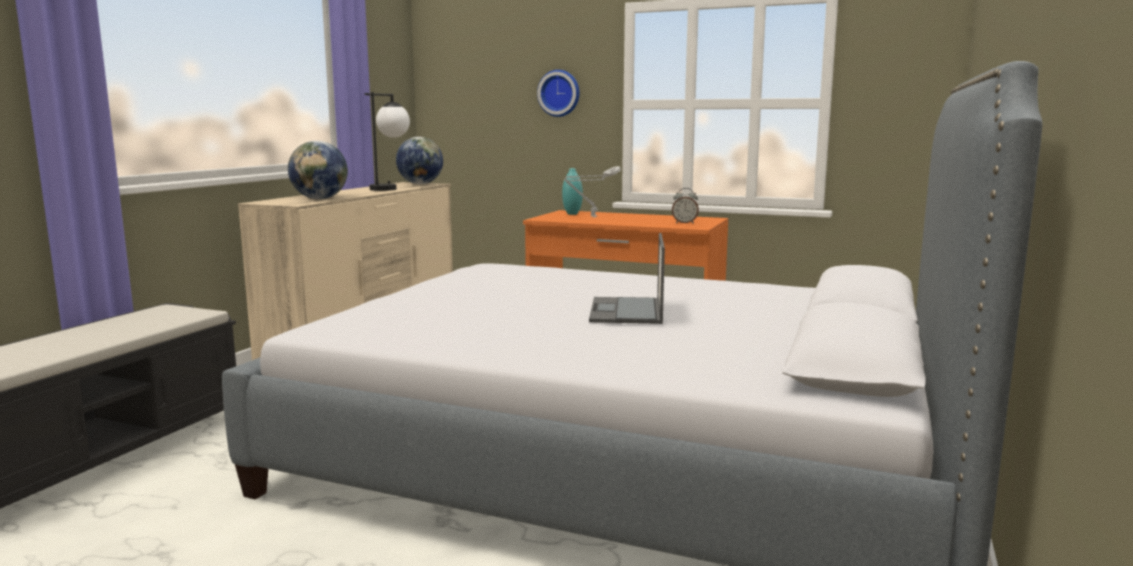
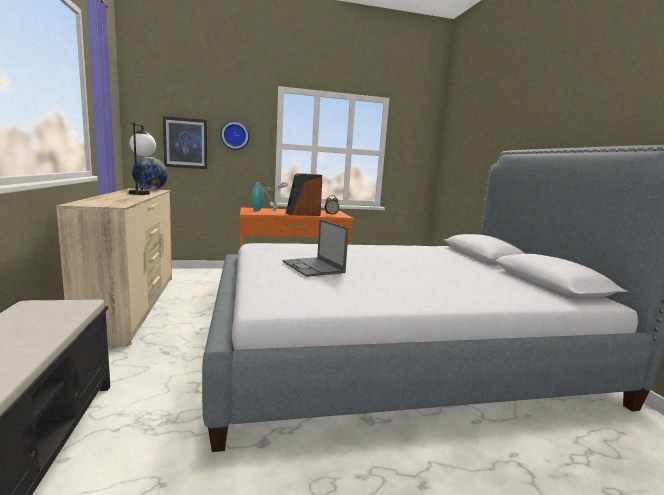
camera: 35 degrees left, 0 degrees up
globe [288,141,348,199] -> none
laptop [589,233,665,324] -> laptop moved to [282,219,349,277]
none -> picture [163,116,207,169]
none -> speaker [286,173,322,216]

